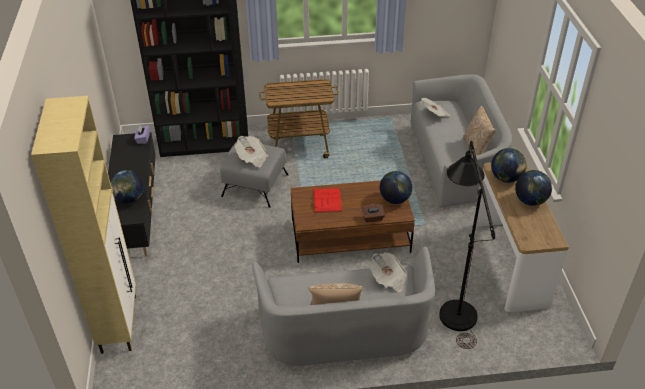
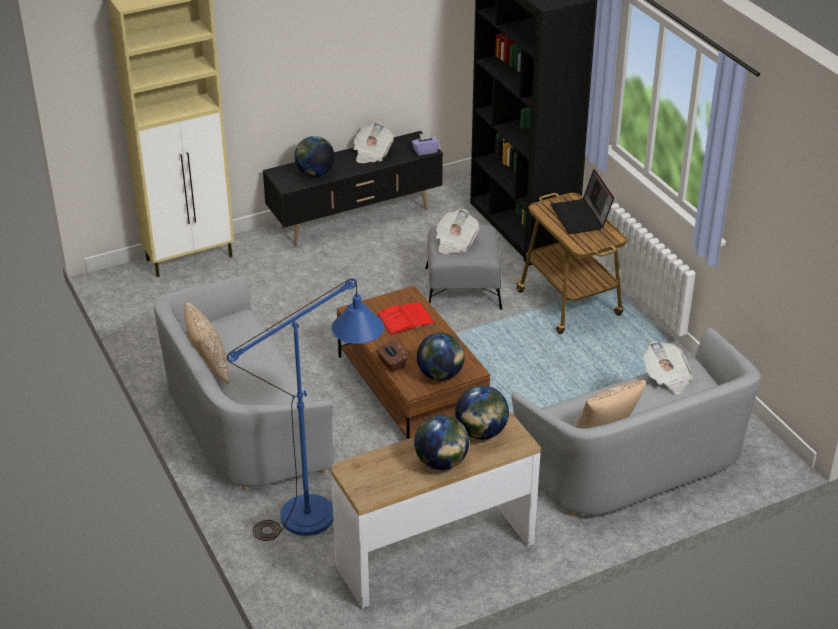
camera: 70 degrees right, 5 degrees down
newspaper [370,252,408,292] -> newspaper moved to [354,122,394,163]
black floor lamp [439,141,495,349] -> blue floor lamp [227,278,384,541]
none -> laptop [550,169,614,234]

